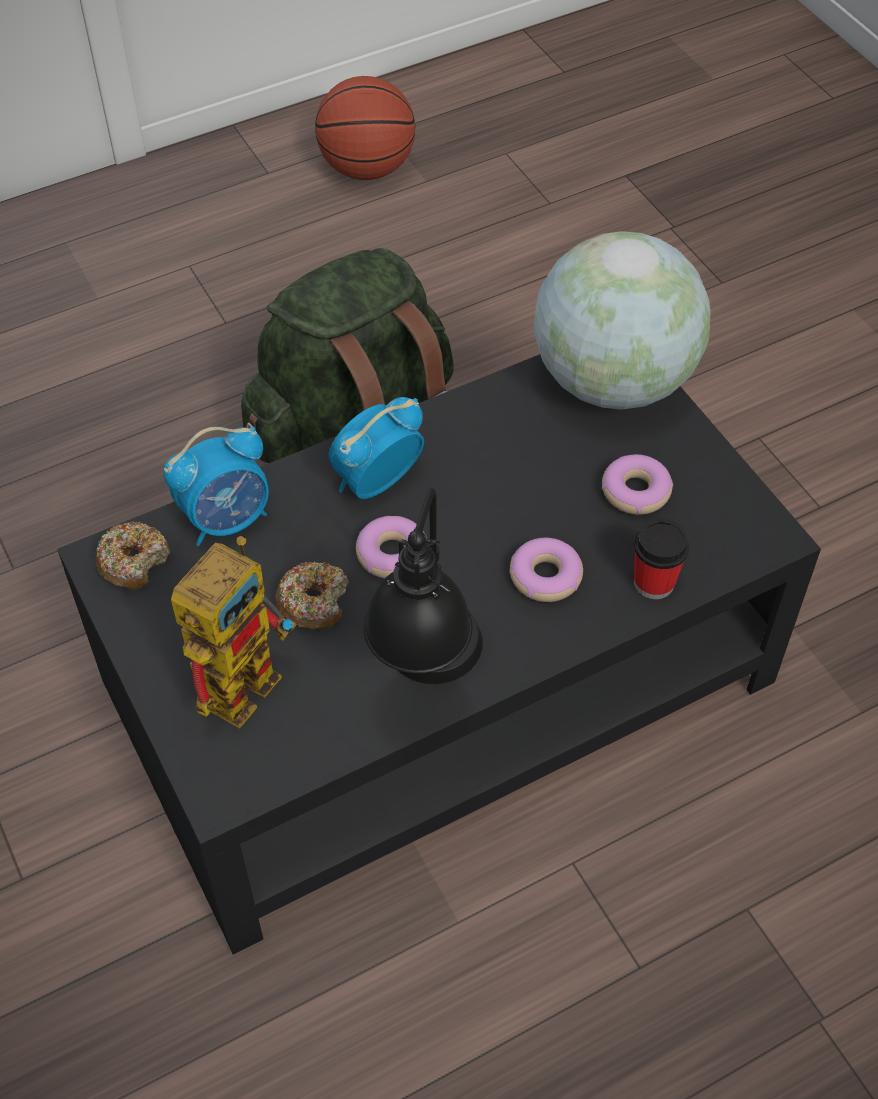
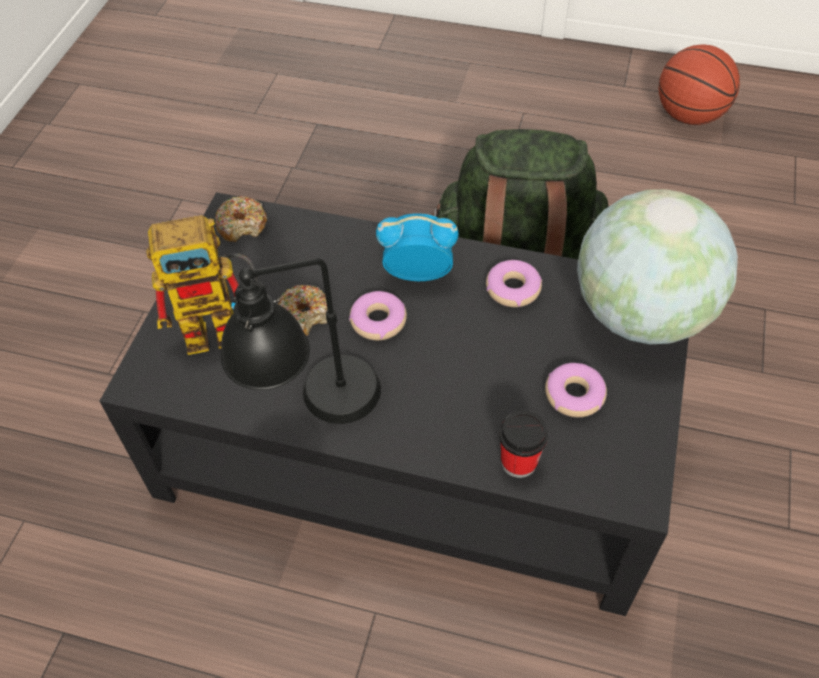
camera: 45 degrees right, 0 degrees up
alarm clock [163,427,269,546] -> none
donut [510,538,583,602] -> donut moved to [486,260,542,307]

